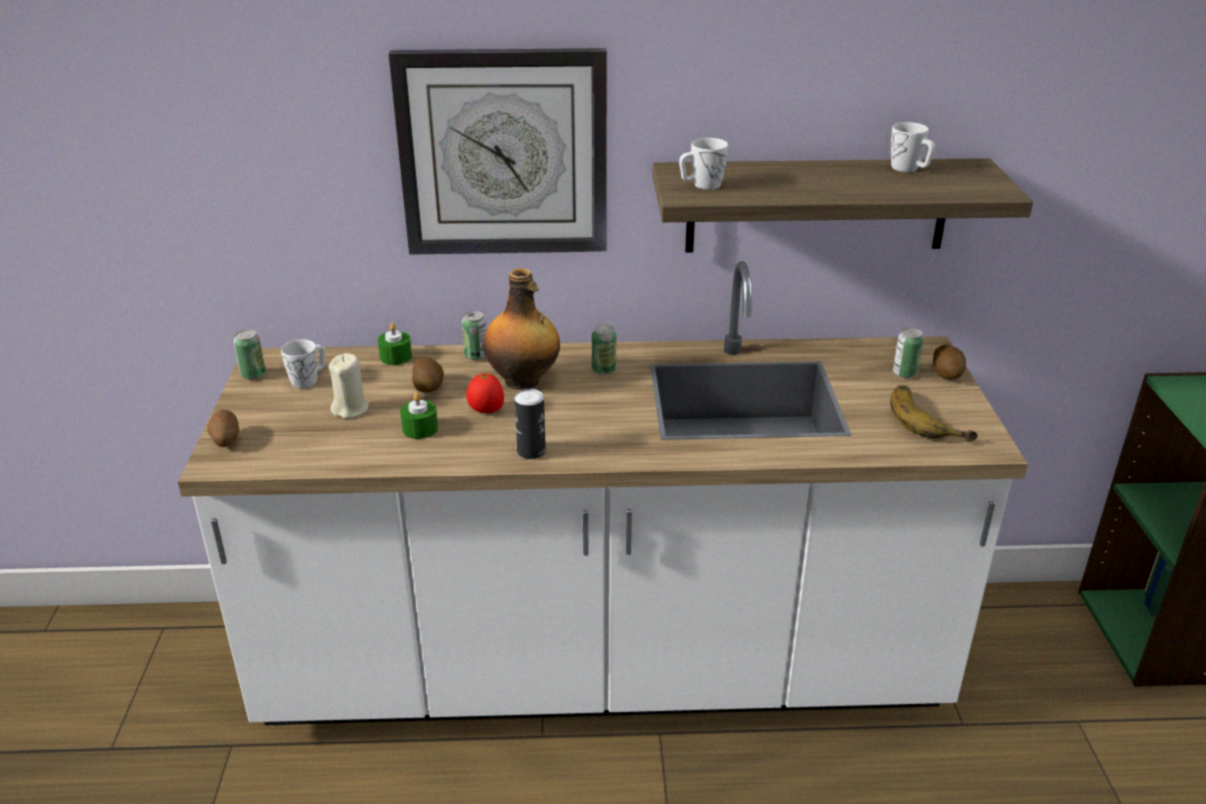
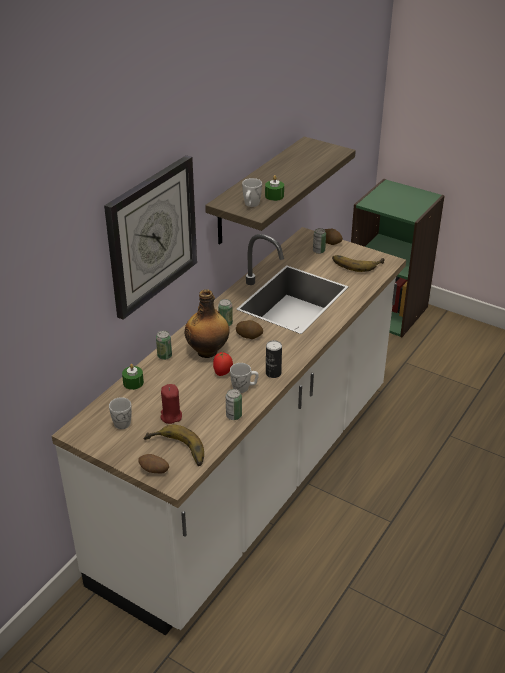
camera: 55 degrees left, 5 degrees up
can [234,330,266,380] -> can moved to [226,389,242,420]
beige candle [329,353,369,419] -> red candle [160,384,182,424]
green candle [400,392,438,439] -> green candle moved to [265,175,284,201]
potato [412,357,444,392] -> potato moved to [236,320,263,339]
white mug [891,122,935,172] -> white mug moved to [230,363,259,393]
none -> banana [143,425,204,466]

